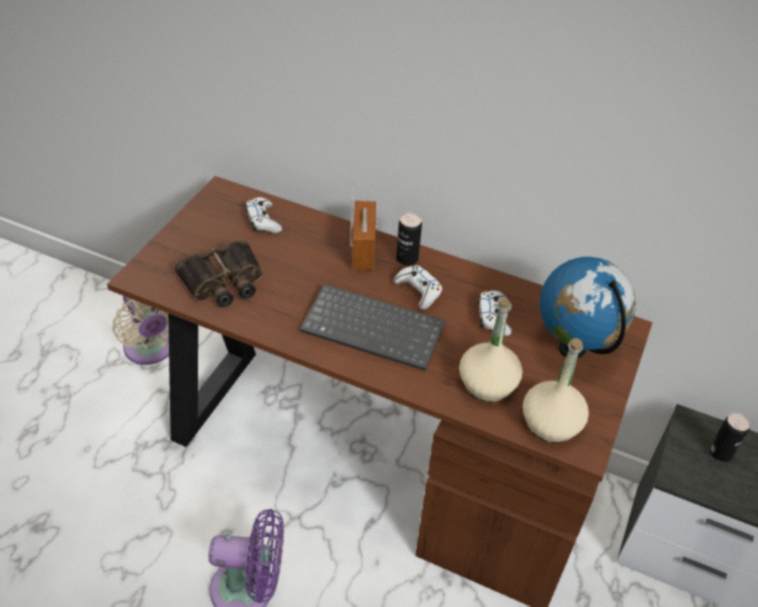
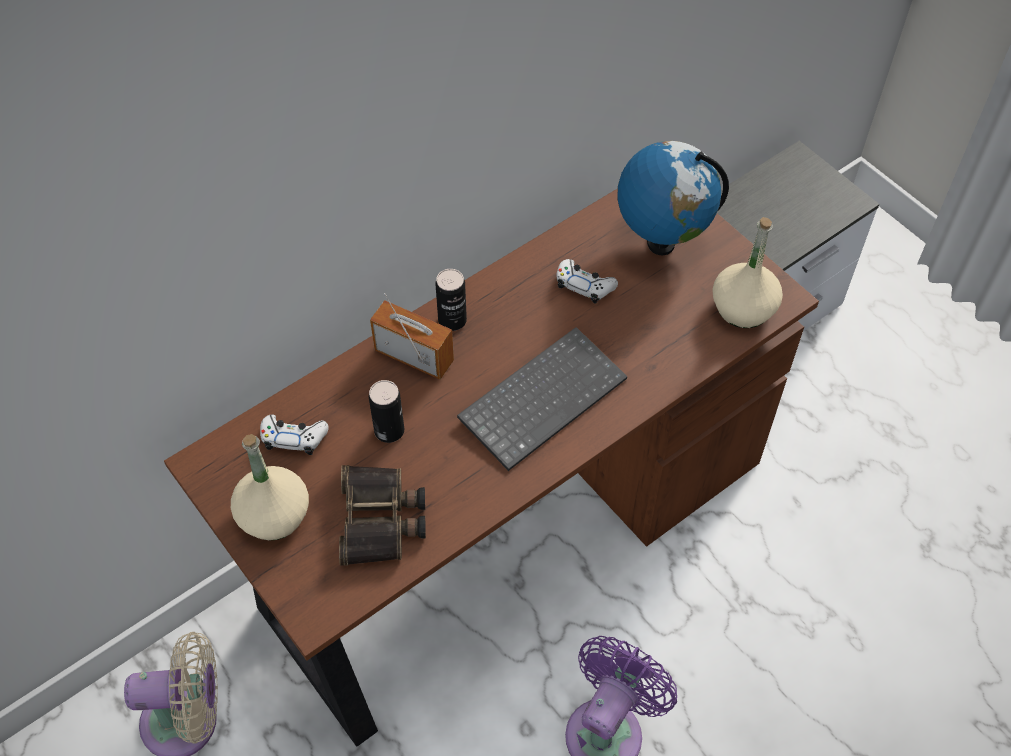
camera: 60 degrees left, 10 degrees up
white game controller [393,265,442,310] -> none
beige bottle [459,299,522,402] -> beige bottle moved to [231,434,309,540]
can [710,412,751,462] -> can moved to [369,380,404,443]

